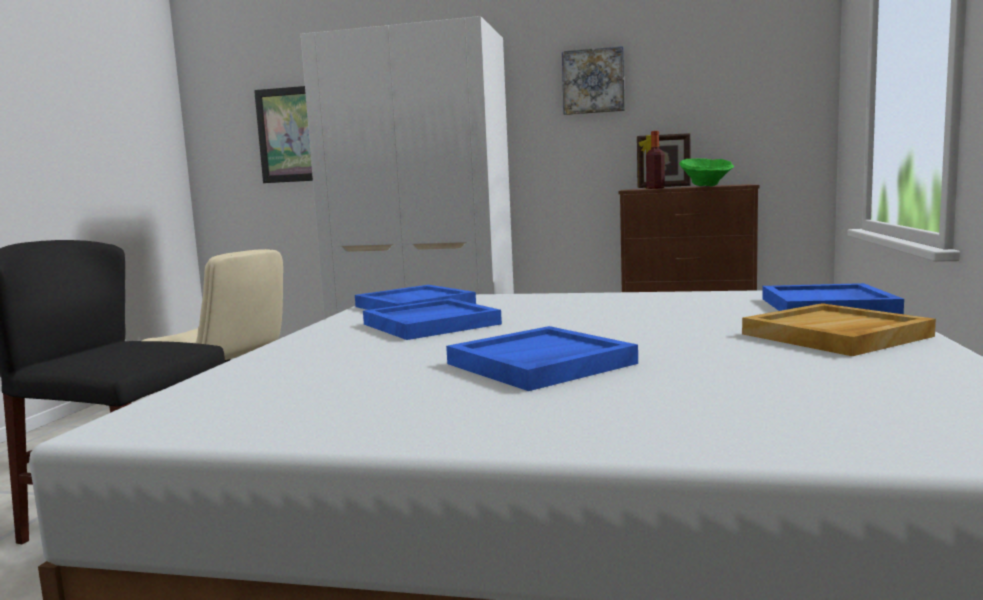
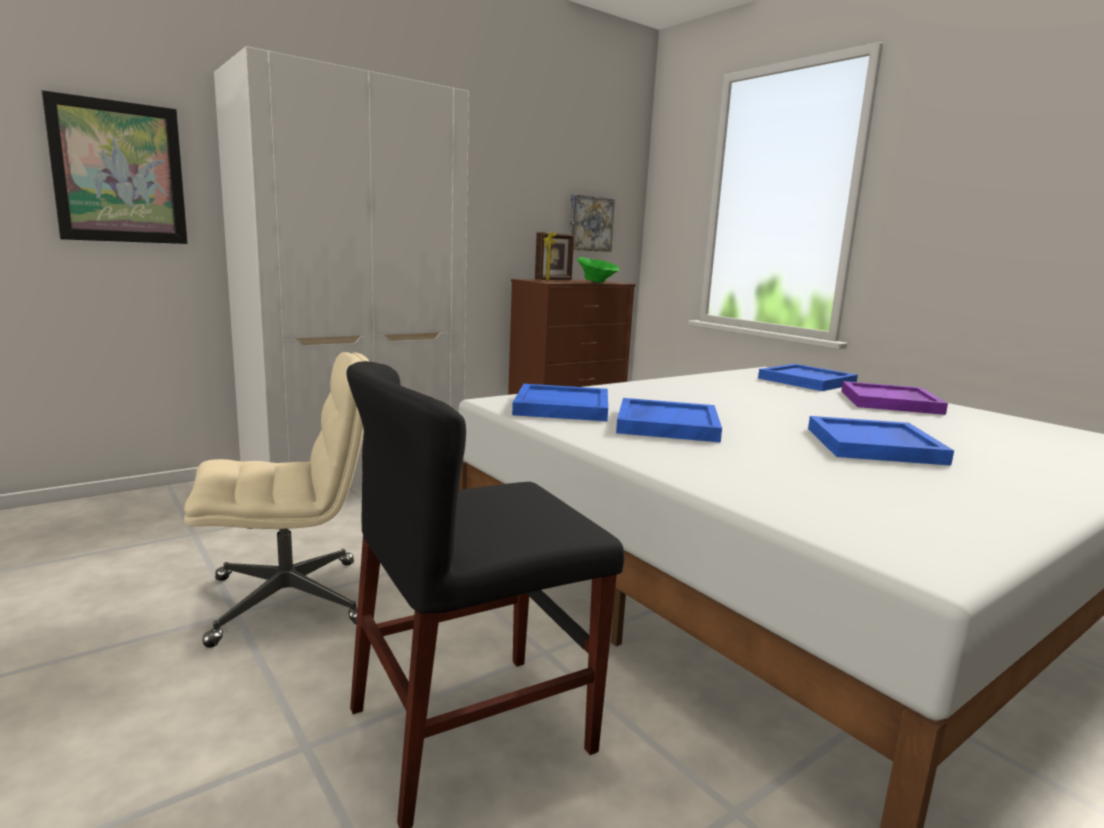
camera: 50 degrees left, 5 degrees up
picture [562,46,625,115] -> picture moved to [569,195,615,252]
bottle [646,131,665,189] -> none
beige tray [742,303,936,356] -> purple tray [841,381,948,415]

